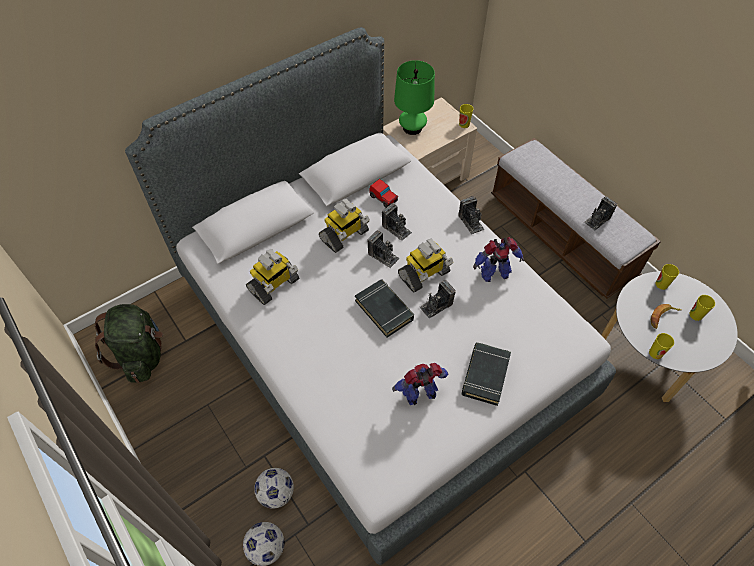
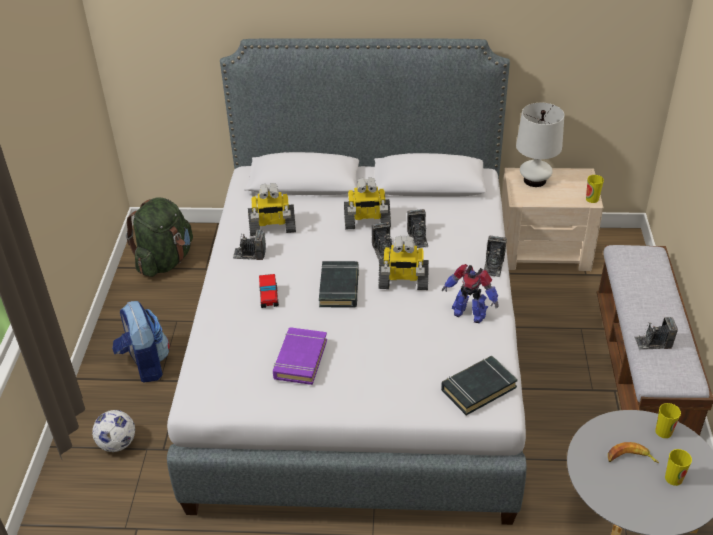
camera: 40 degrees right, 15 degrees down
football [254,468,294,509] -> none
toy car [369,179,398,208] -> toy car moved to [259,274,279,308]
toy robot [392,363,449,405] -> purple book [273,327,327,385]
green table lamp [394,60,435,135] -> white table lamp [516,103,564,187]
camera [419,280,456,319] -> camera moved to [233,230,266,260]
black book [462,342,511,406] -> black book moved to [441,356,518,415]
cup [649,333,674,359] -> none
none -> backpack [112,301,170,383]

